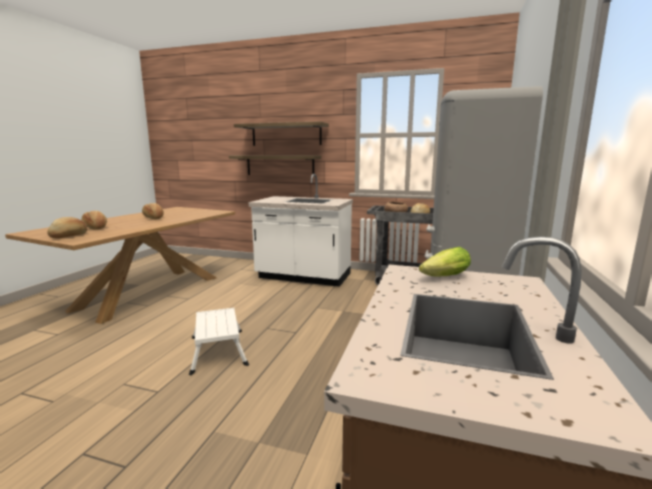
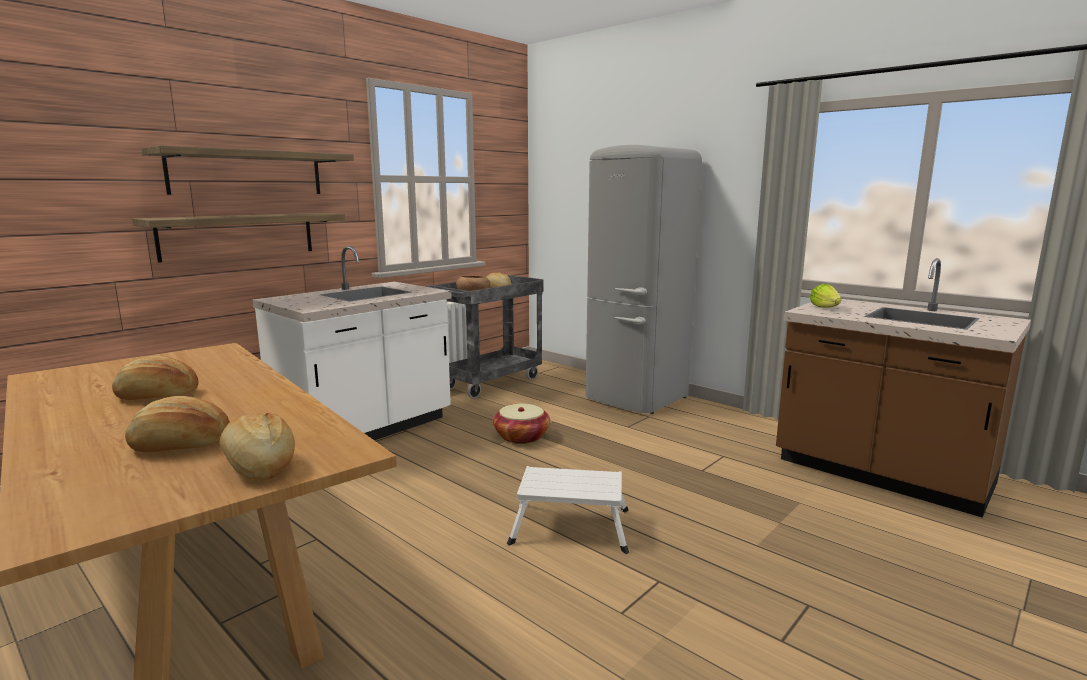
camera: 65 degrees left, 0 degrees up
none -> basket [493,404,550,444]

